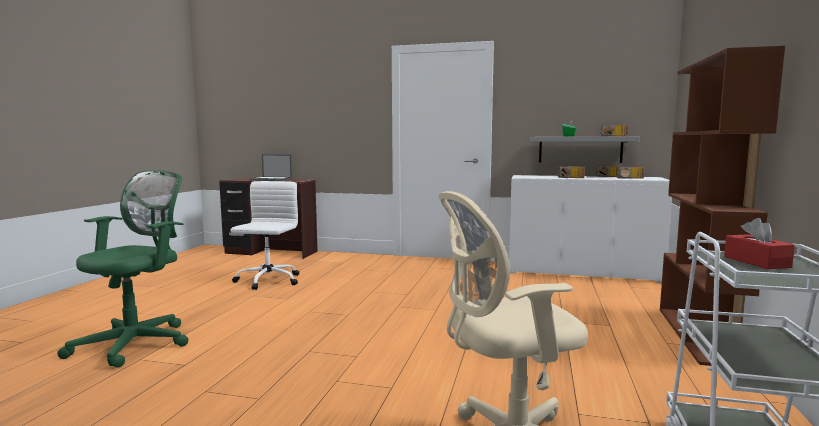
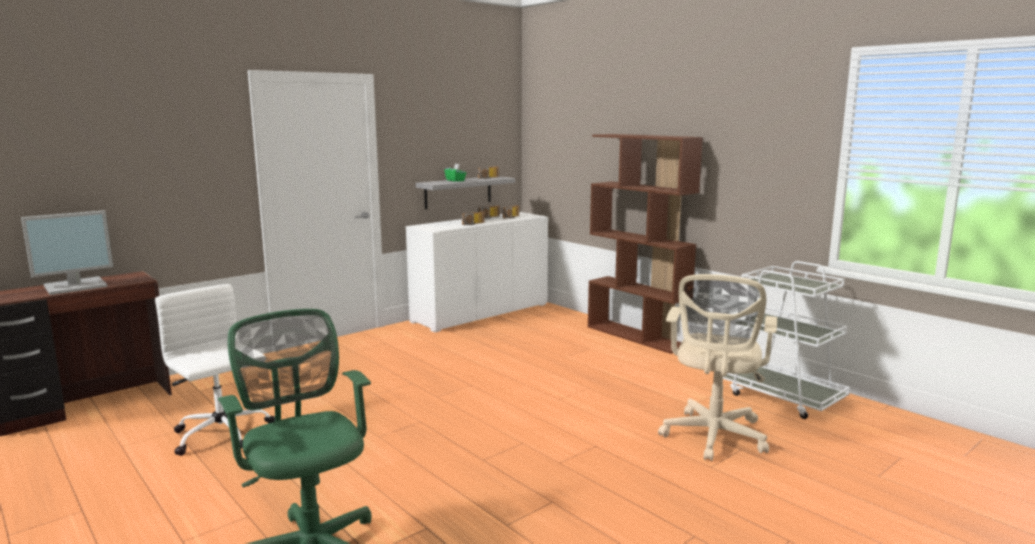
camera: 55 degrees left, 5 degrees up
laptop [249,154,292,181] -> monitor [21,210,113,295]
red tissue box [724,218,795,269] -> none

